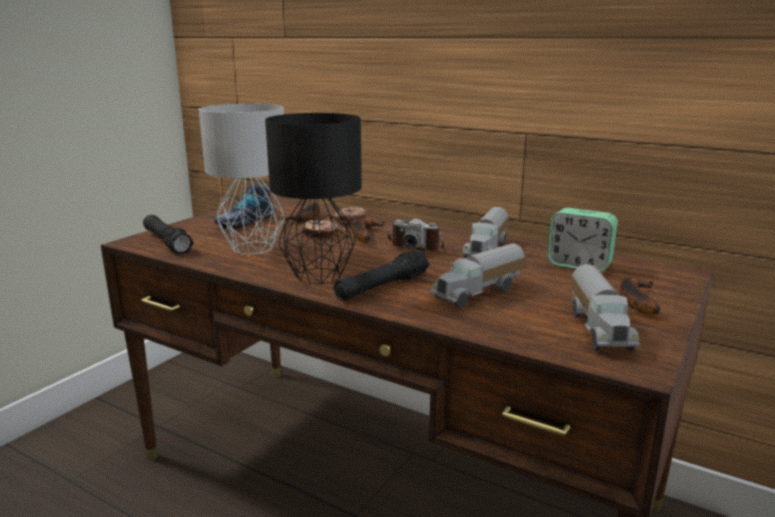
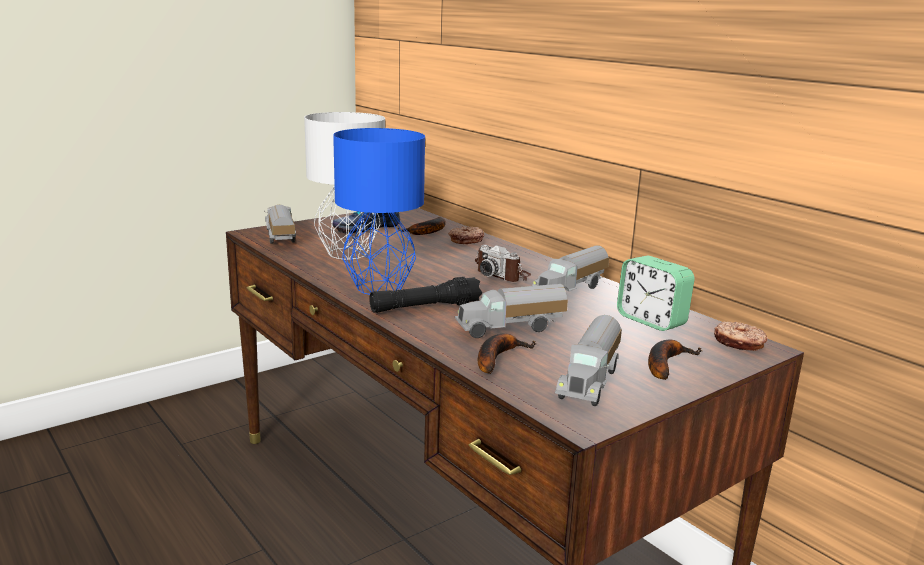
camera: 20 degrees right, 0 degrees up
black flashlight [143,215,193,254] -> toy truck [264,205,296,244]
black table lamp [265,113,362,284] -> blue table lamp [333,128,425,295]
donut [301,220,339,238] -> donut moved to [714,321,768,351]
banana [353,218,385,242] -> banana moved to [478,333,536,374]

